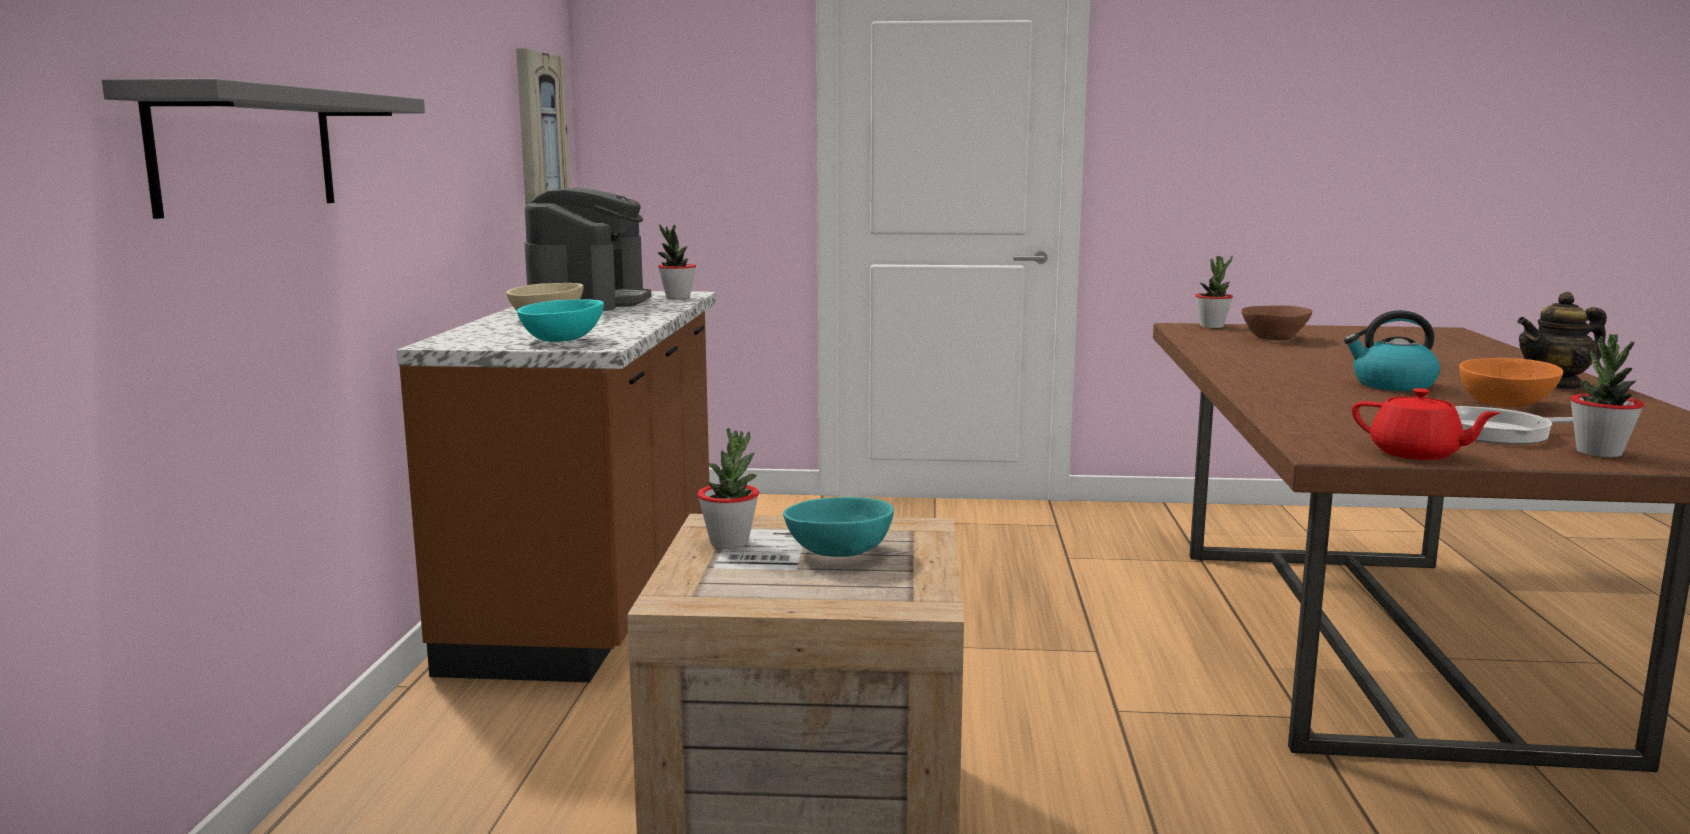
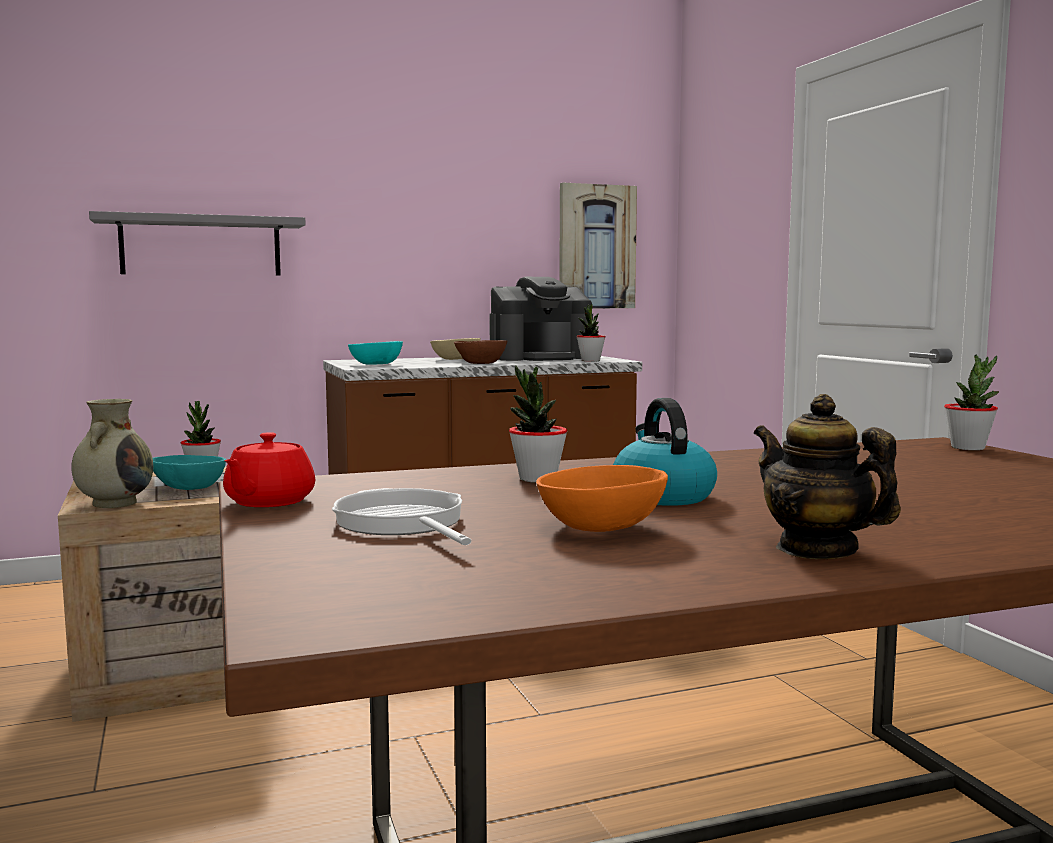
camera: 65 degrees right, 5 degrees down
brown bowl [1241,305,1312,340] -> brown bowl moved to [454,340,507,364]
potted plant [1570,334,1644,458] -> potted plant moved to [509,366,567,483]
none -> beige vase [71,399,153,508]

